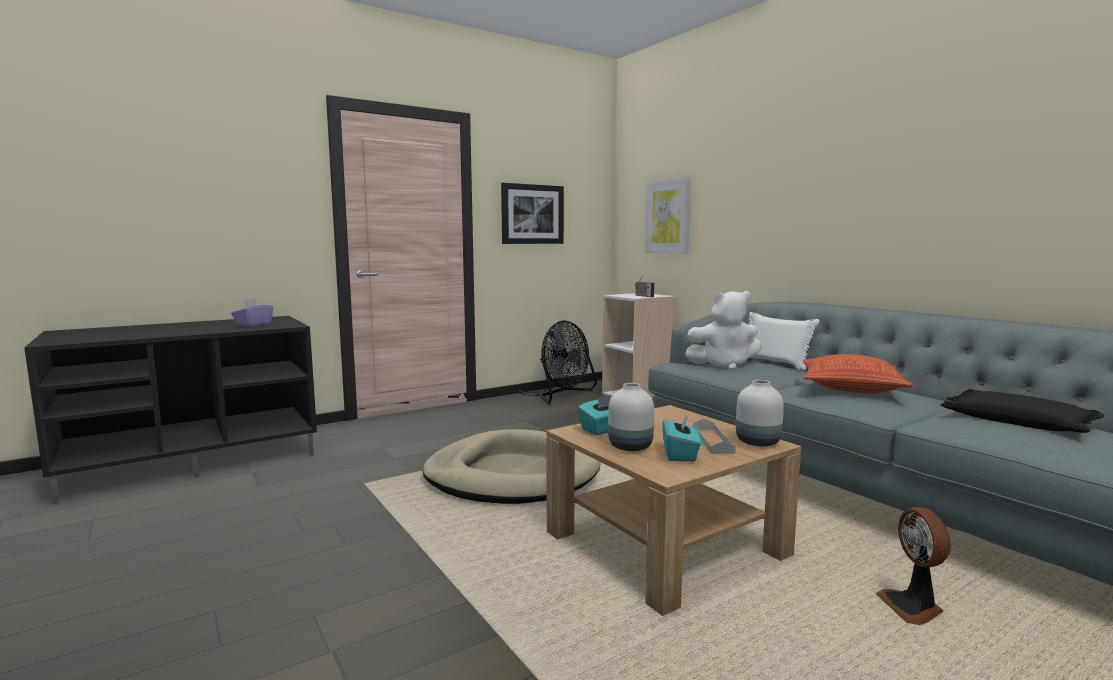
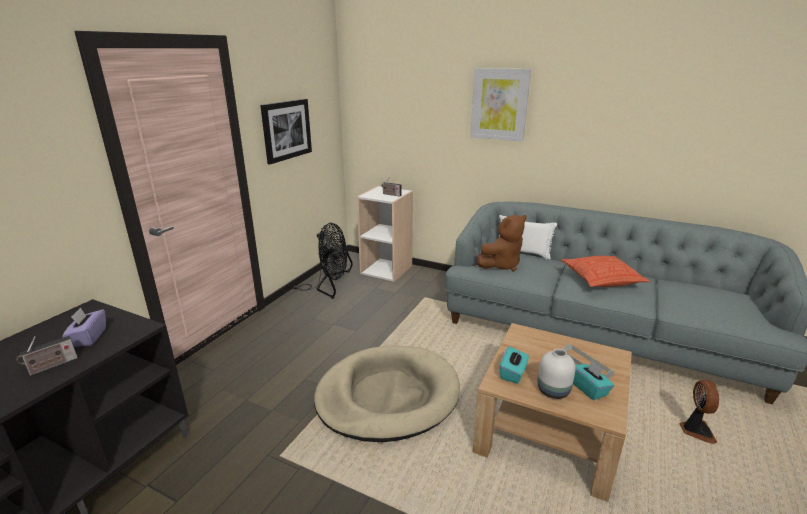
camera: 30 degrees left, 15 degrees up
picture [645,177,691,254] -> picture moved to [471,68,531,142]
white plush toy [685,291,762,370] -> brown plush toy [477,215,527,271]
white vase [736,380,784,446] -> none
fan [875,507,951,625] -> fan turned 135 degrees counterclockwise [679,380,719,444]
black pillow [940,389,1104,433] -> none
none -> radio [16,336,78,376]

